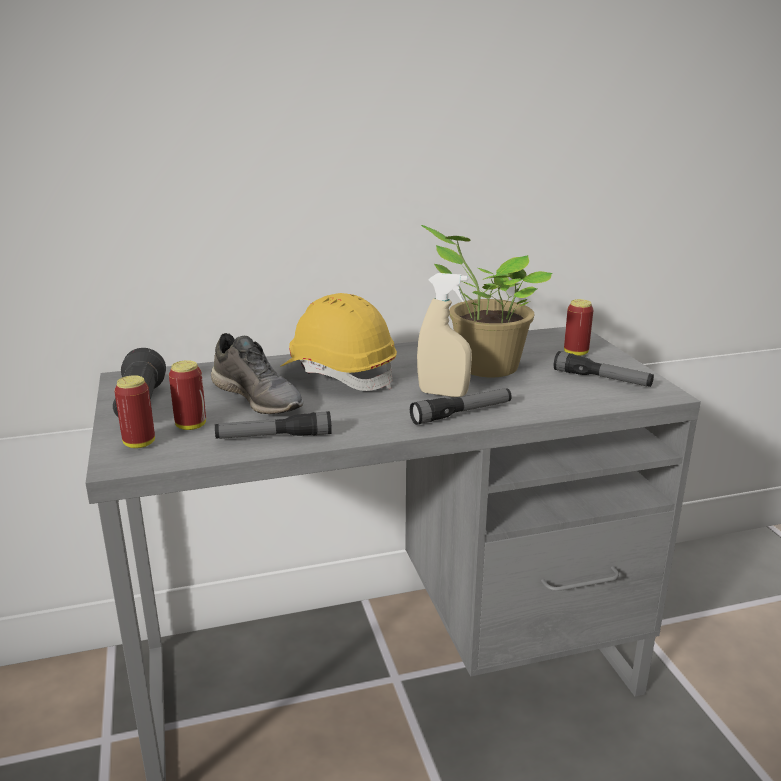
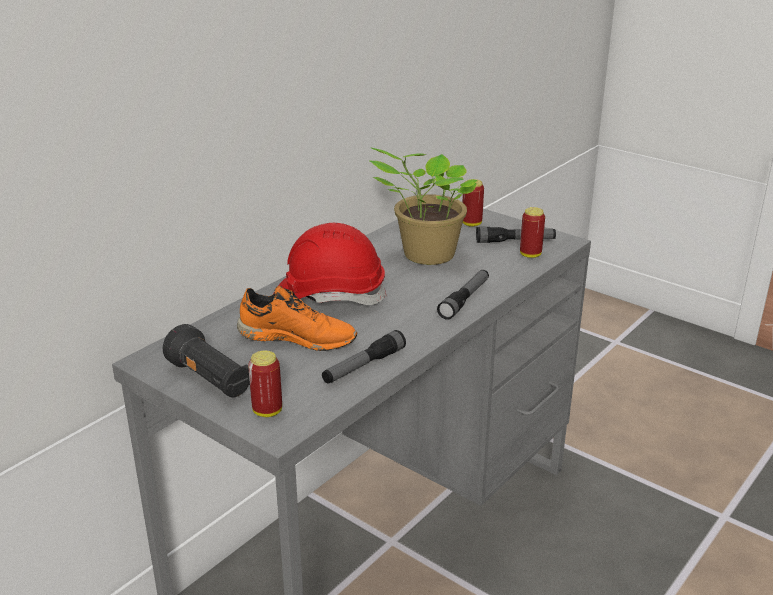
camera: 35 degrees left, 5 degrees up
can [169,360,206,430] -> can moved to [520,207,545,258]
grey shoe [211,333,303,414] -> orange shoe [237,286,357,351]
yellow hard hat [280,293,397,391] -> red hard hat [273,223,387,305]
beige spray bottle [417,273,472,397] -> none

